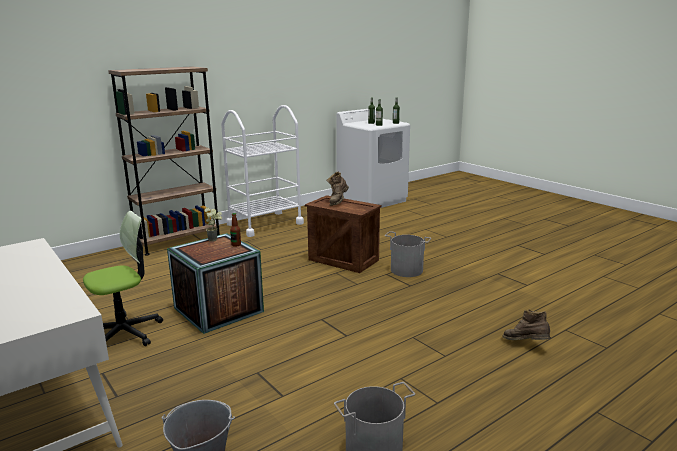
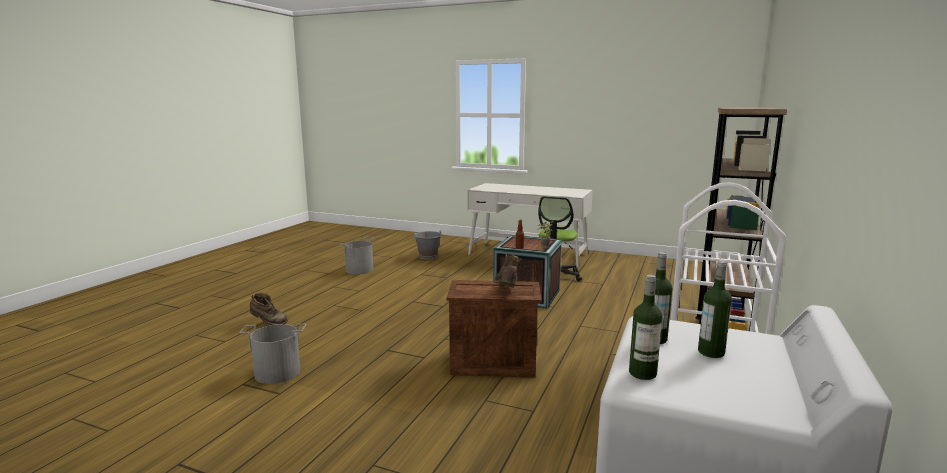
camera: 150 degrees right, 5 degrees down
grey bucket [385,231,431,277] -> grey bucket moved to [240,324,306,384]

